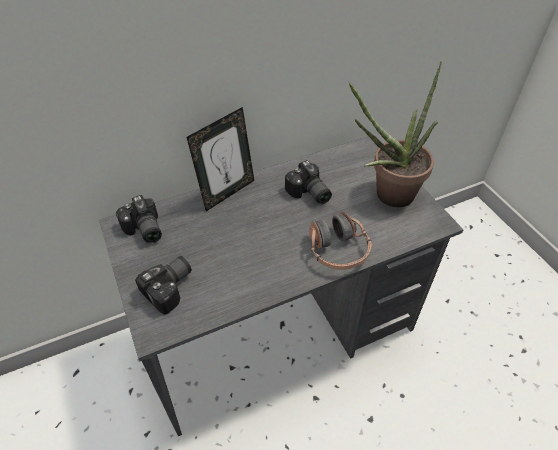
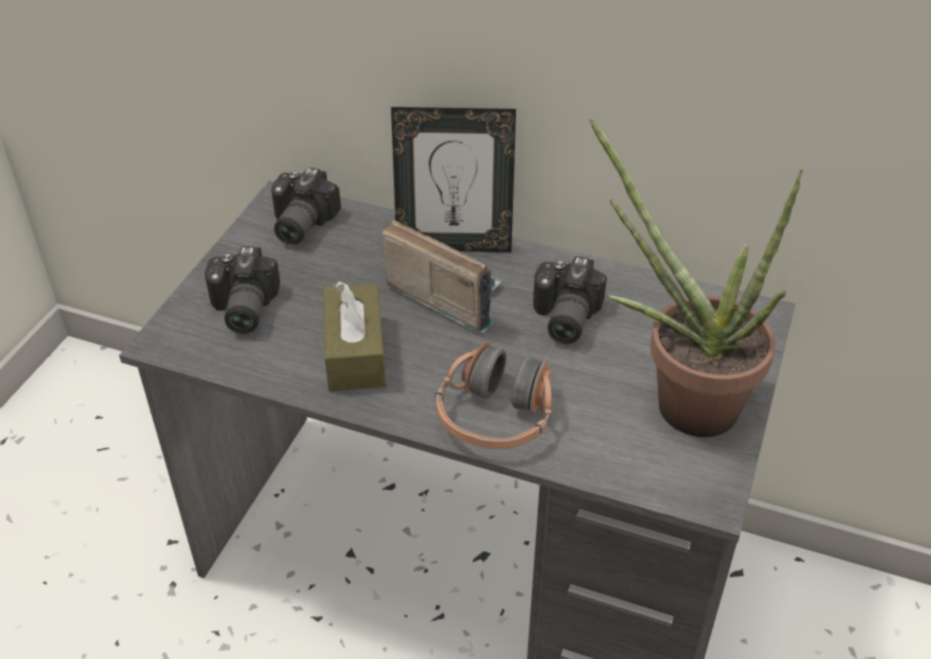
camera: 45 degrees right, 5 degrees down
camera [135,256,192,315] -> camera turned 90 degrees clockwise [205,246,280,334]
none -> brown tissue box [323,281,386,391]
none -> radio [382,220,502,334]

